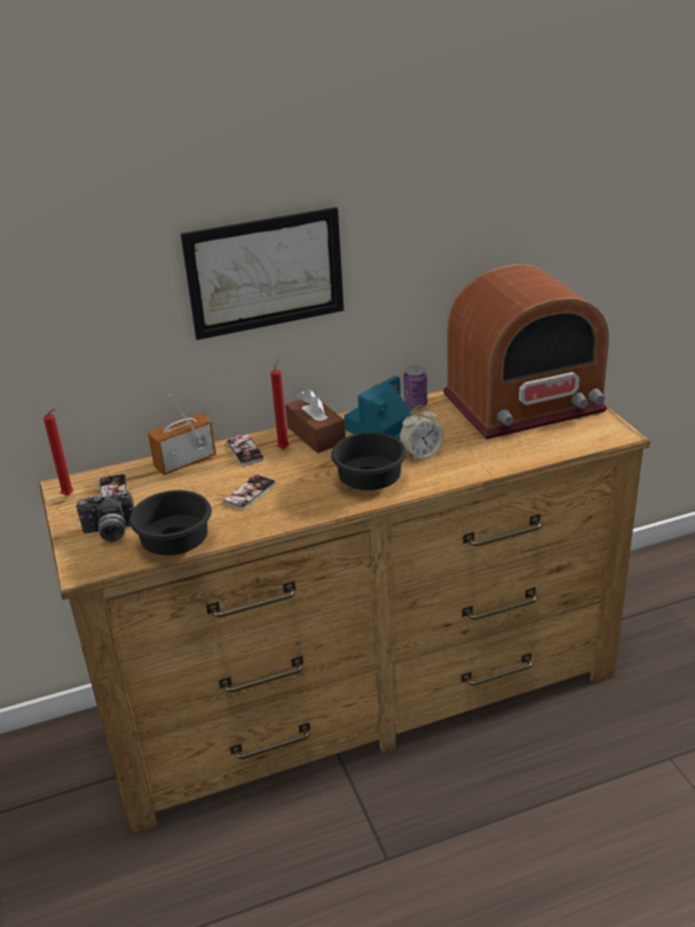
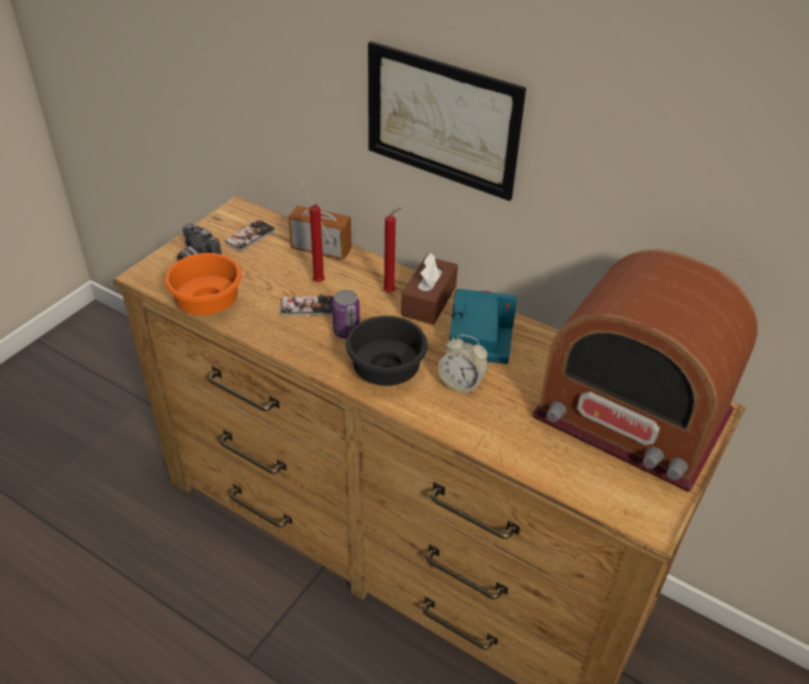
camera: 50 degrees right, 10 degrees up
red candle [43,409,73,496] -> red candle moved to [309,204,325,282]
black bowl [129,490,212,555] -> orange bowl [165,253,242,315]
phone [227,433,265,466] -> none
can [404,366,427,409] -> can moved to [332,290,360,339]

